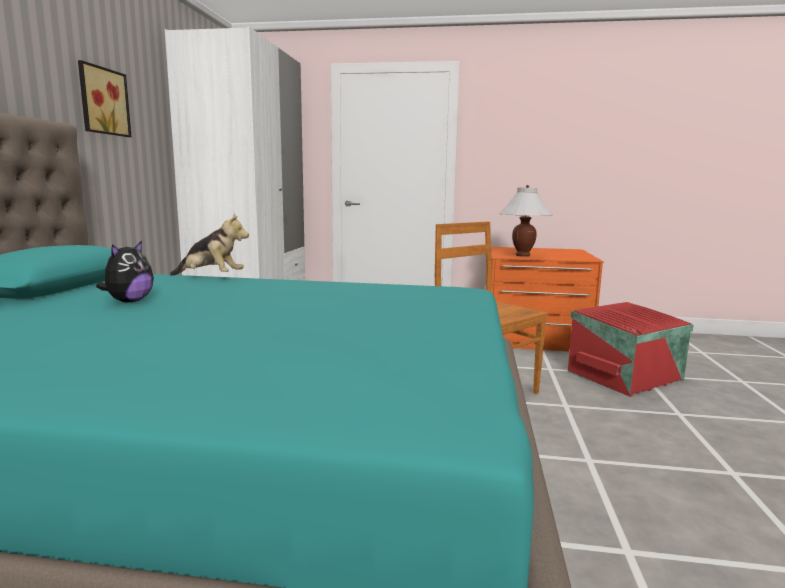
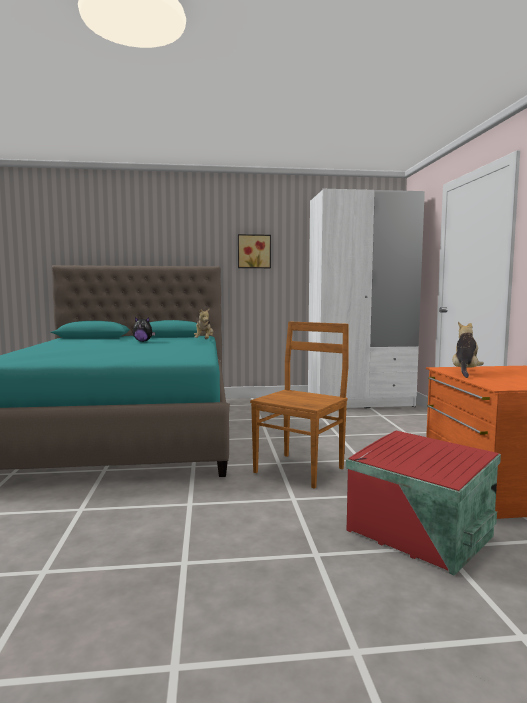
camera: 75 degrees right, 5 degrees down
white table lamp [499,185,553,257] -> plush toy [452,322,484,378]

